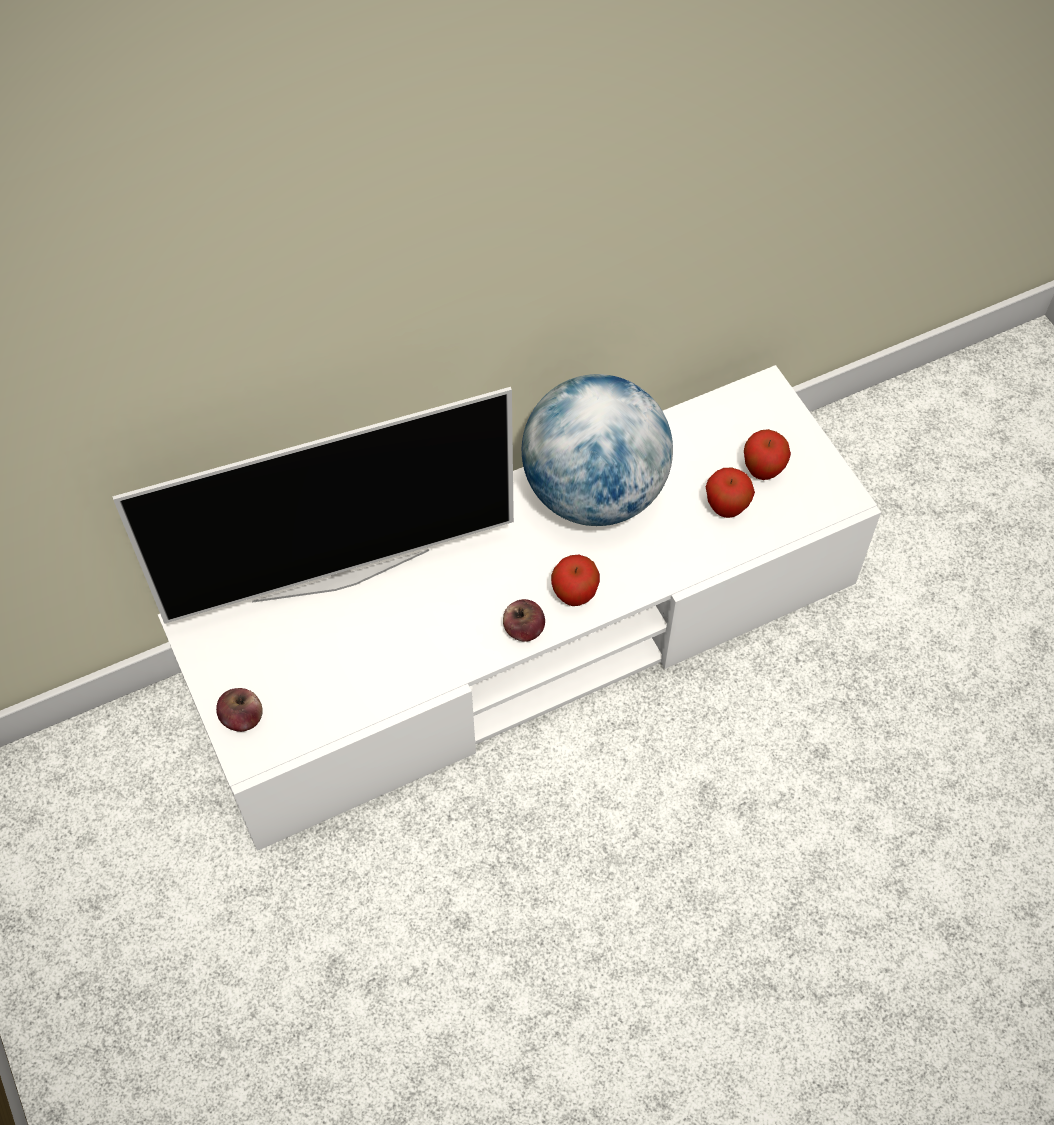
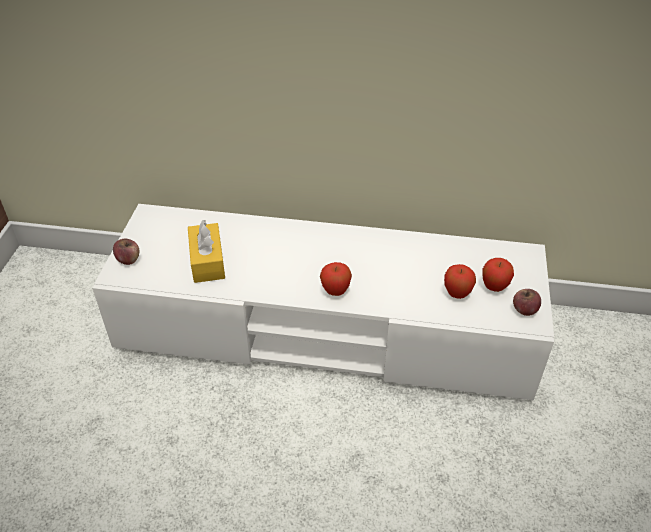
camera: 35 degrees right, 15 degrees down
television [112,387,514,624] -> none
apple [503,599,545,642] -> apple moved to [513,289,541,316]
globe [522,374,673,526] -> none
none -> yellow tissue box [188,220,225,283]

